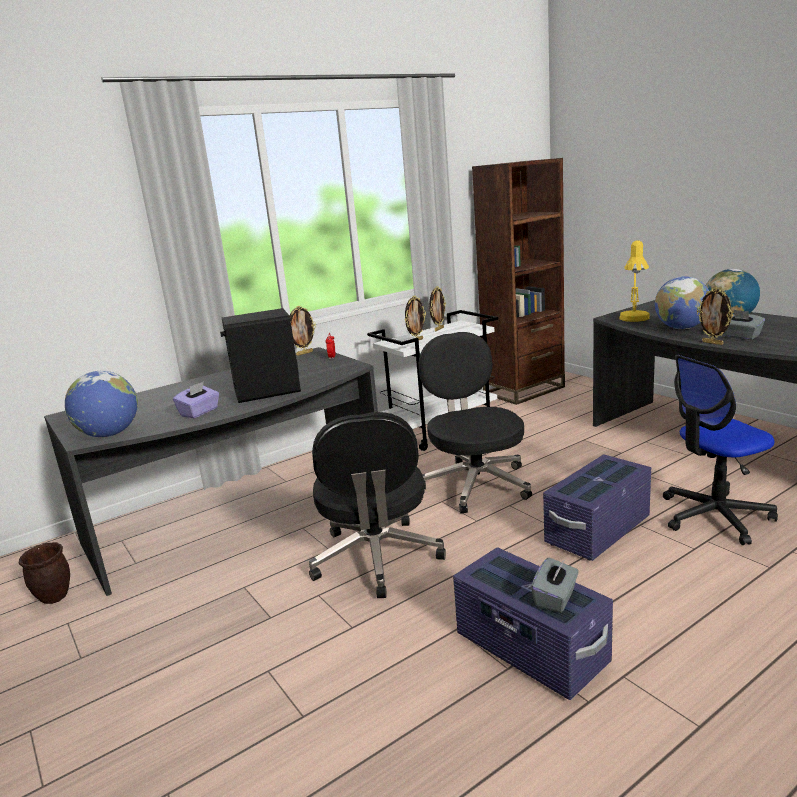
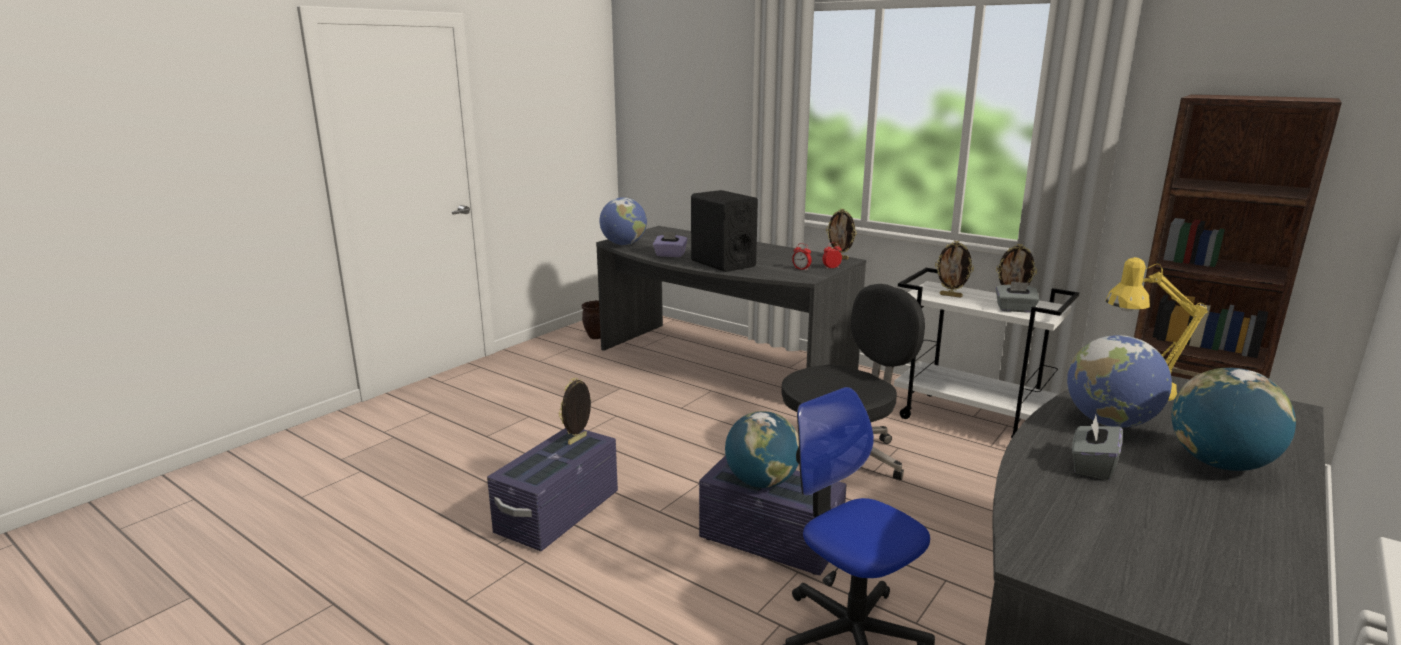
camera: 70 degrees right, 0 degrees up
black office chair [309,412,446,598] -> none
grey tissue box [531,557,579,613] -> grey tissue box moved to [996,281,1040,313]
picture frame [697,287,733,345] -> picture frame moved to [559,377,591,445]
none -> globe [725,411,799,488]
none -> alarm clock [792,243,812,270]

